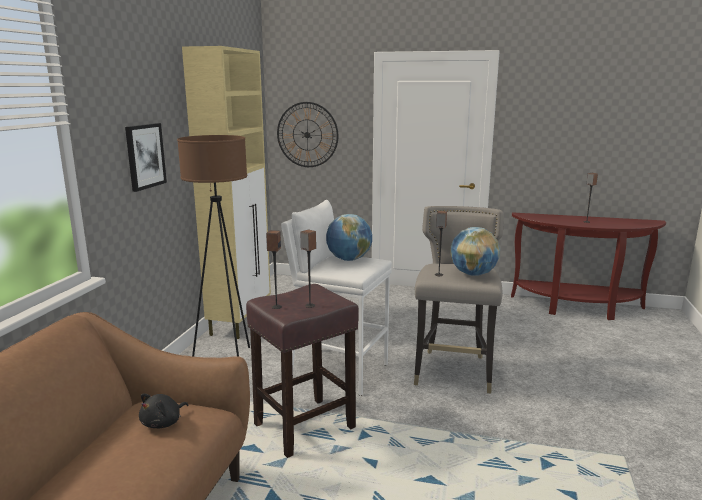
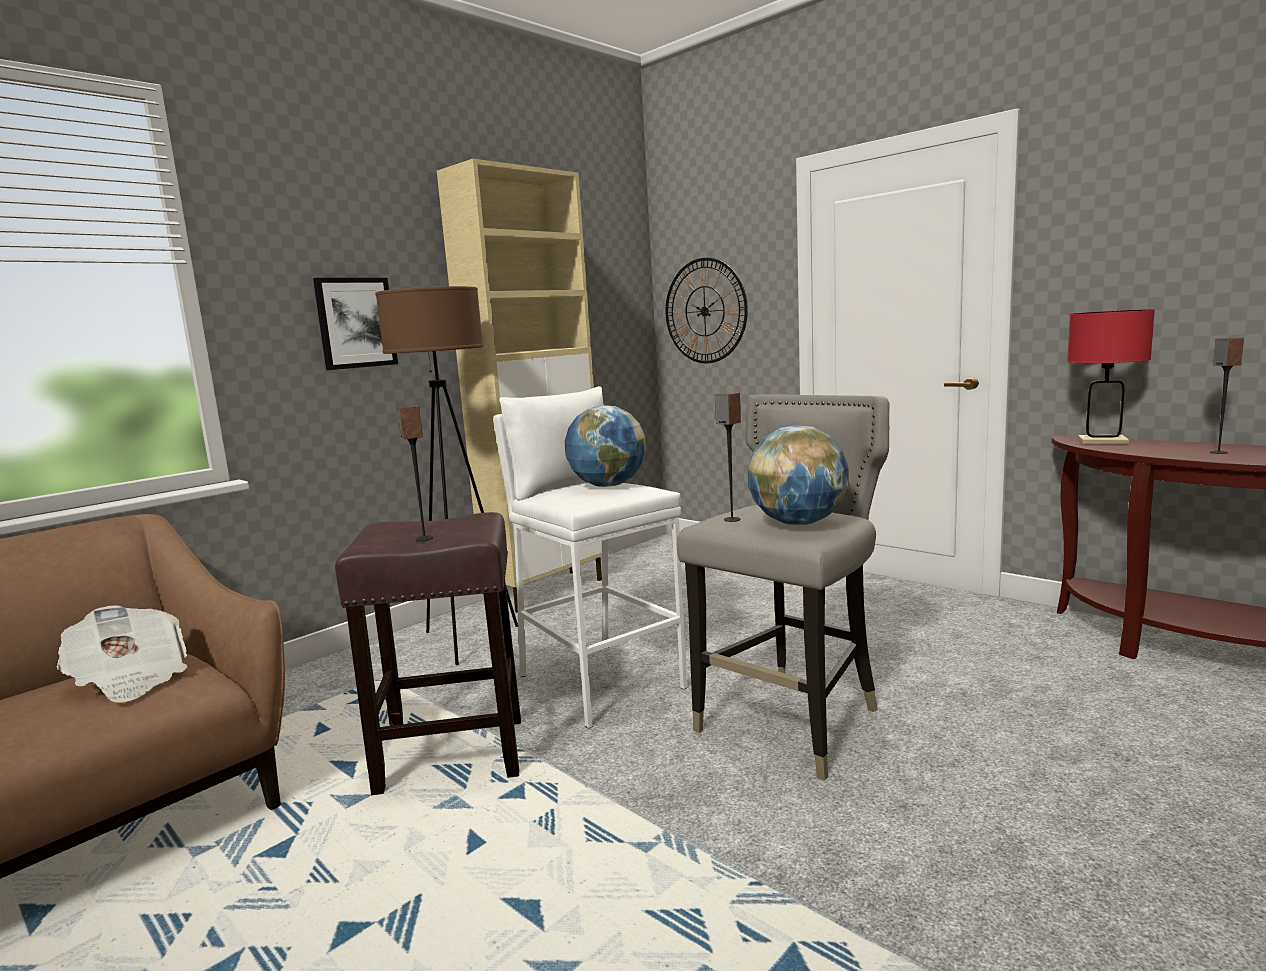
camera: 30 degrees right, 5 degrees down
black plush toy [139,394,189,428] -> newspaper [57,605,187,702]
speaker [266,230,282,309] -> none
none -> red table lamp [1067,309,1155,444]

